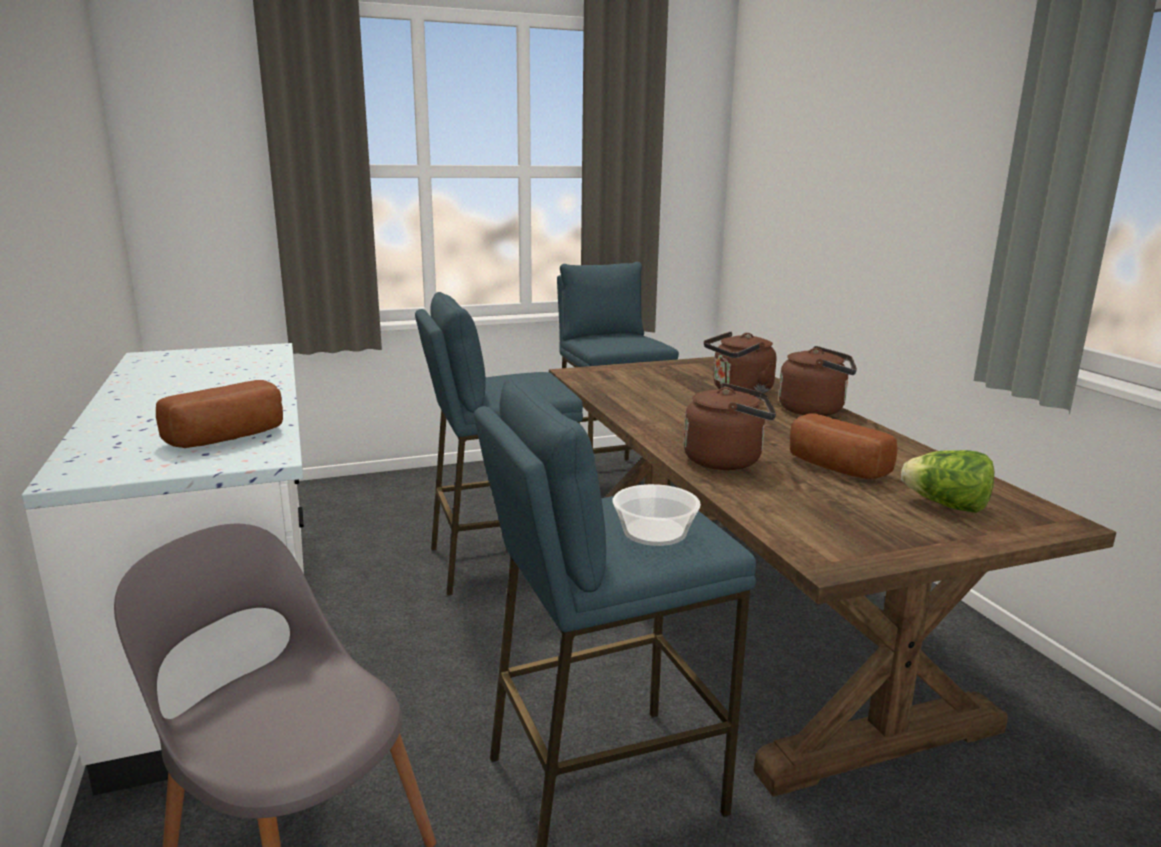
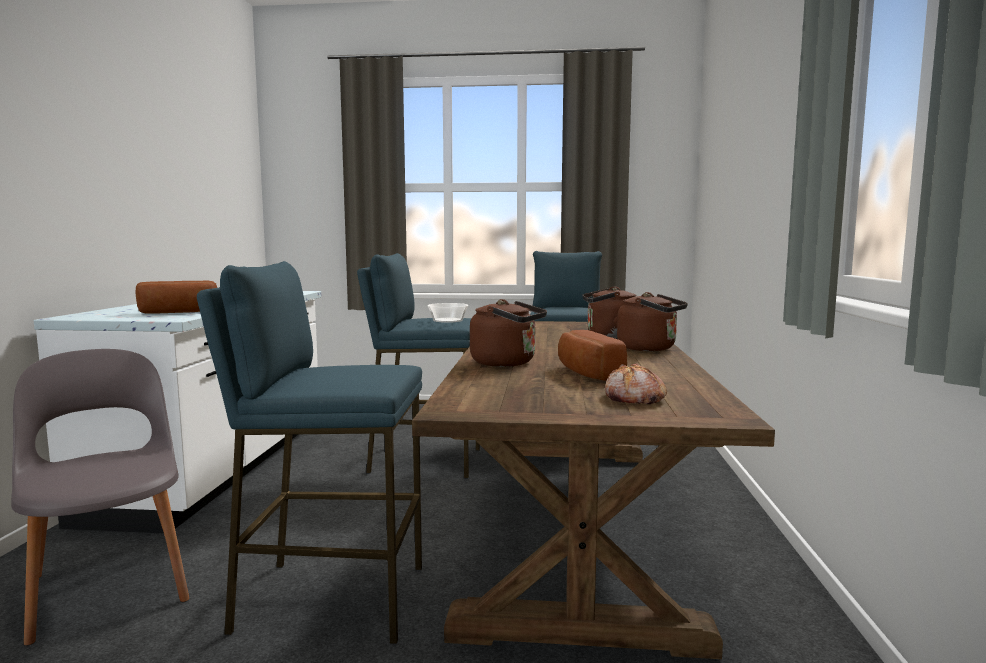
camera: 25 degrees right, 10 degrees down
bowl [613,484,701,546] -> bowl moved to [428,303,468,323]
lettuce [901,450,994,513] -> bread [605,363,667,404]

